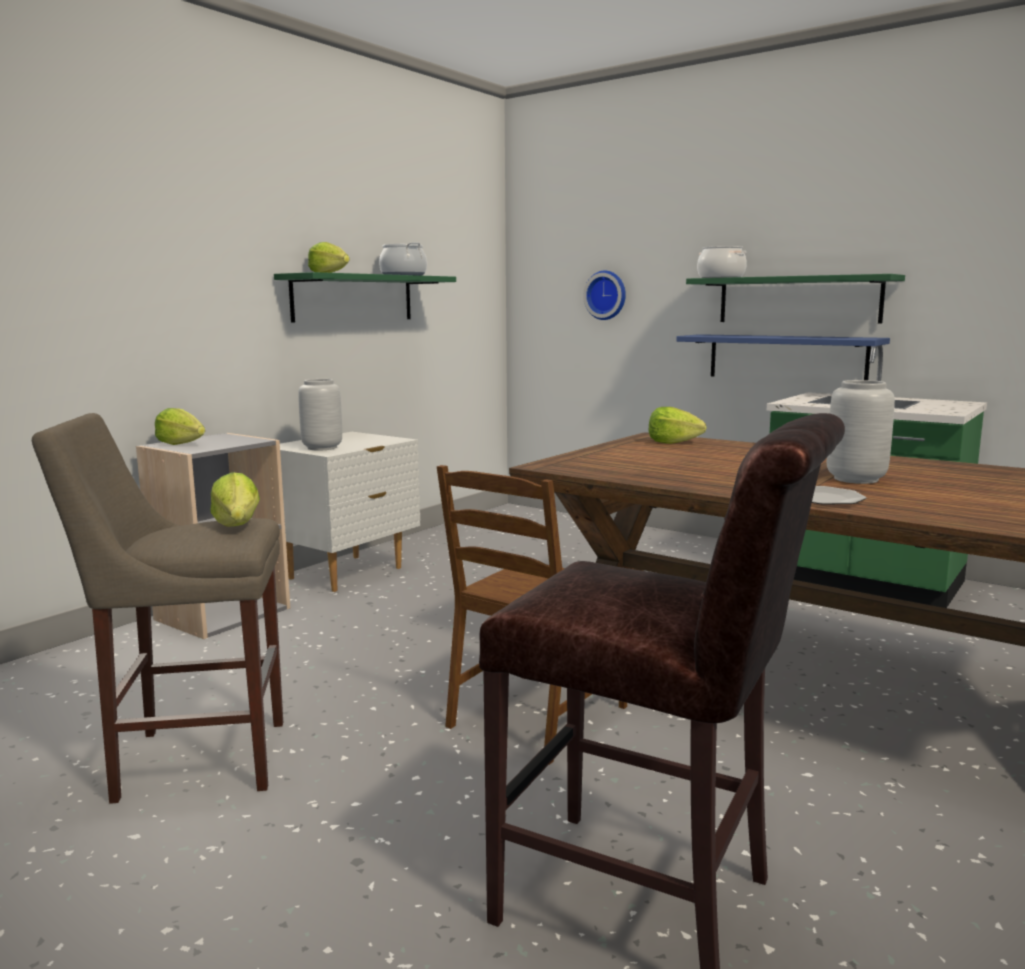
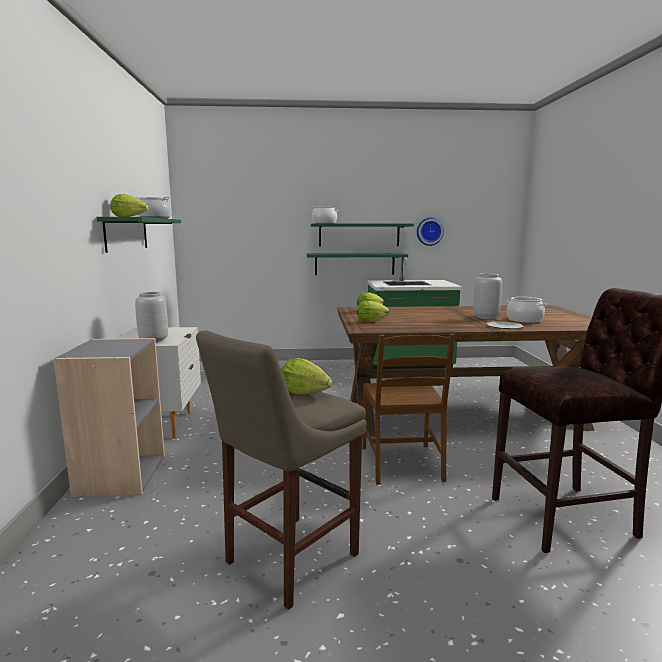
camera: 40 degrees left, 0 degrees up
lettuce [155,408,205,445] -> lettuce moved to [357,300,389,322]
wall clock [583,271,626,320] -> wall clock moved to [417,218,444,246]
blue shelf [676,334,890,380] -> green shelf [307,253,408,275]
none -> cooking pot [507,297,547,323]

